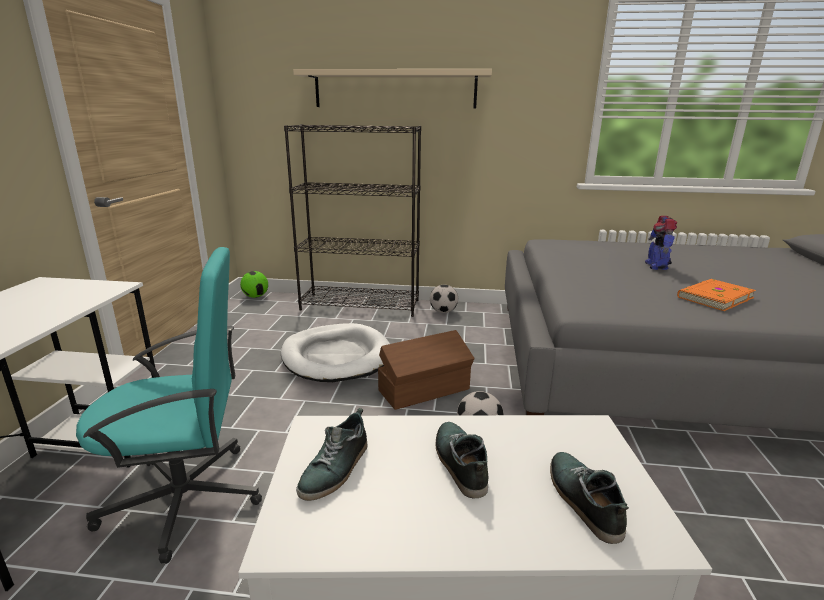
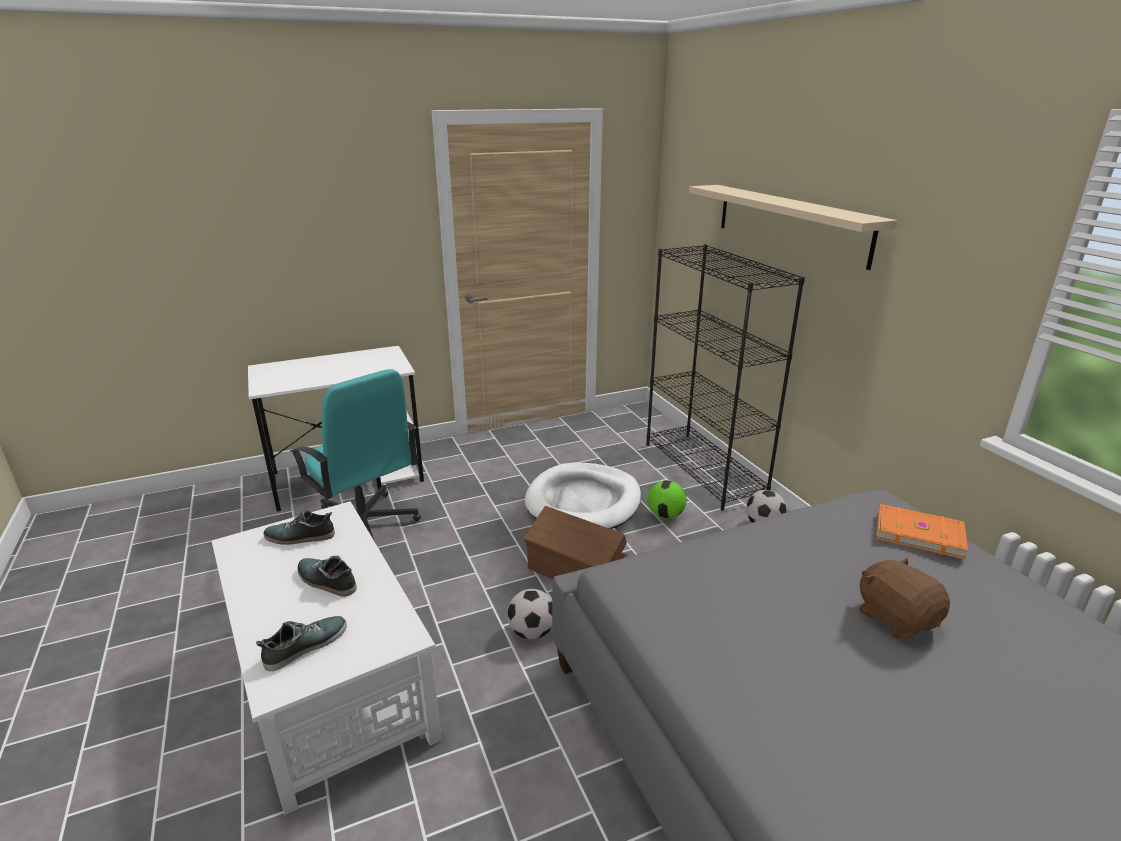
camera: 60 degrees right, 5 degrees up
football [240,271,268,298] -> football moved to [648,480,686,519]
shoe [436,422,488,499] -> shoe turned 105 degrees counterclockwise [297,556,357,597]
toy robot [645,216,677,270] -> brown plush toy [859,558,950,639]
orange book [677,279,756,311] -> orange book moved to [876,504,968,559]

